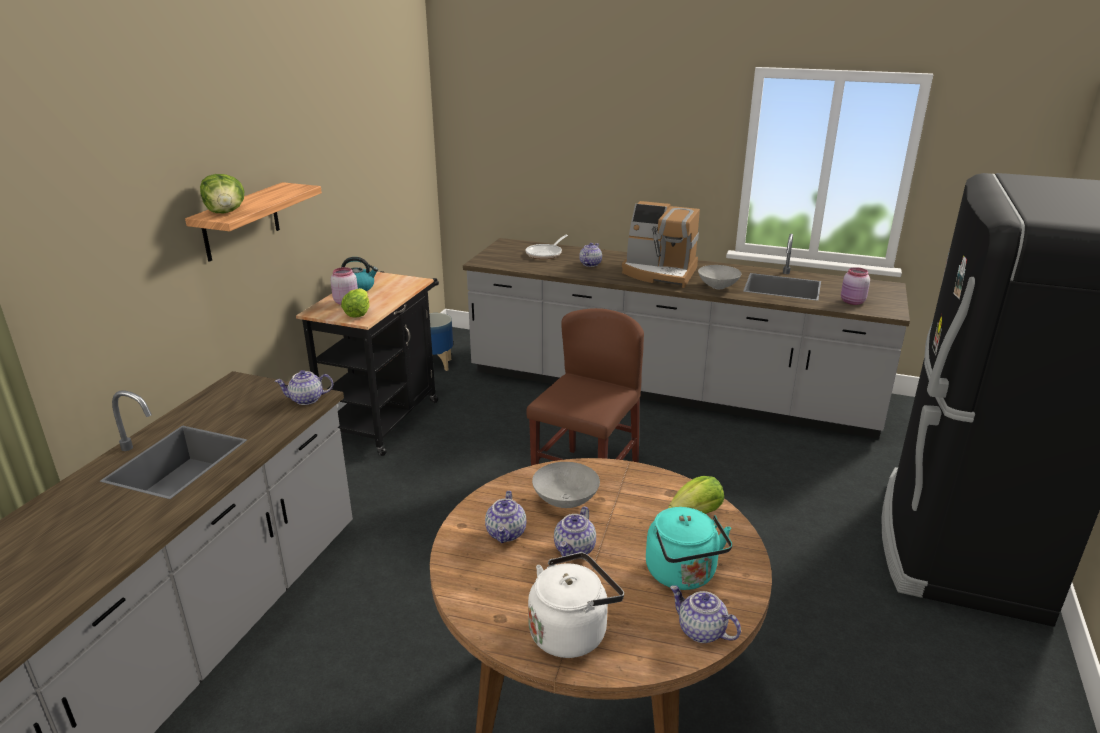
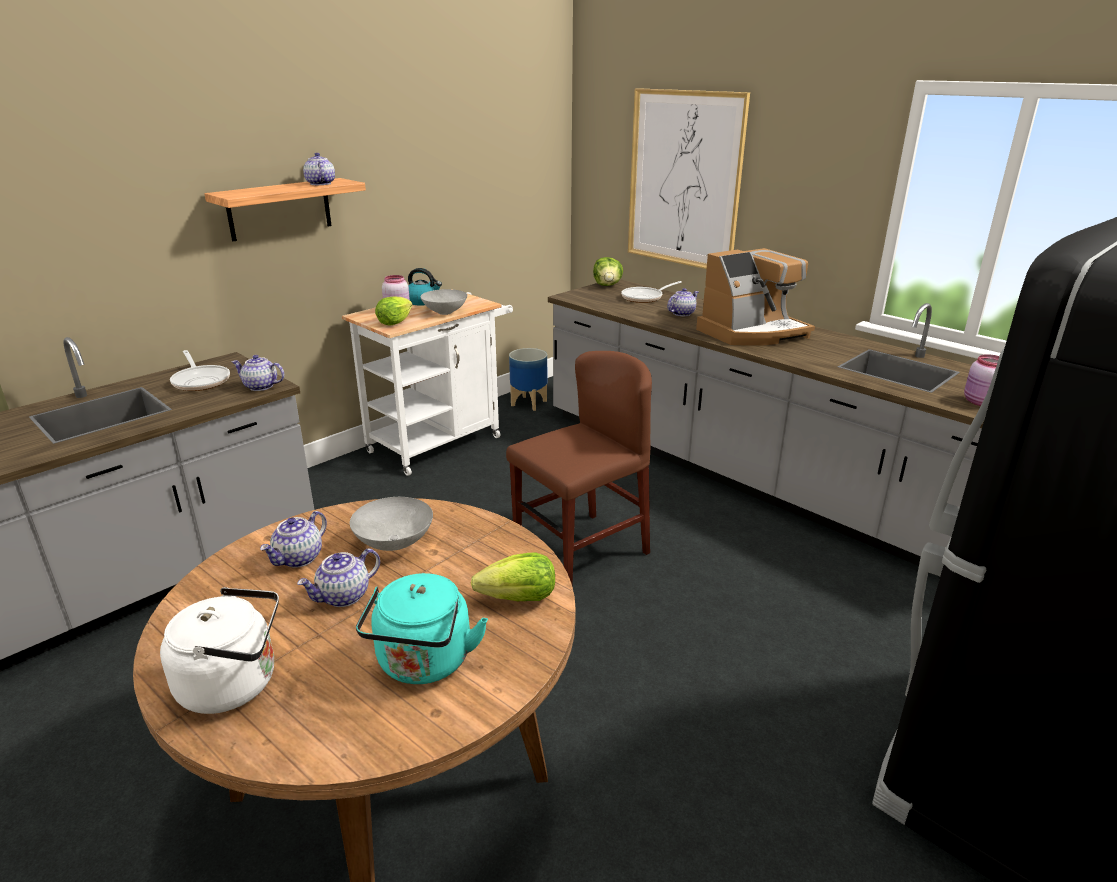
camera: 25 degrees right, 0 degrees up
lettuce [200,174,244,213] -> lettuce moved to [593,257,623,286]
black cart [296,271,439,456] -> white cart [342,289,513,476]
coffee machine [622,201,700,288] -> coffee machine turned 75 degrees counterclockwise [696,248,815,346]
teapot [670,585,741,643] -> teapot moved to [303,153,335,185]
grey bowl [698,265,741,289] -> grey bowl moved to [421,289,467,315]
none -> frying pan [170,350,230,391]
none -> picture [628,88,750,269]

